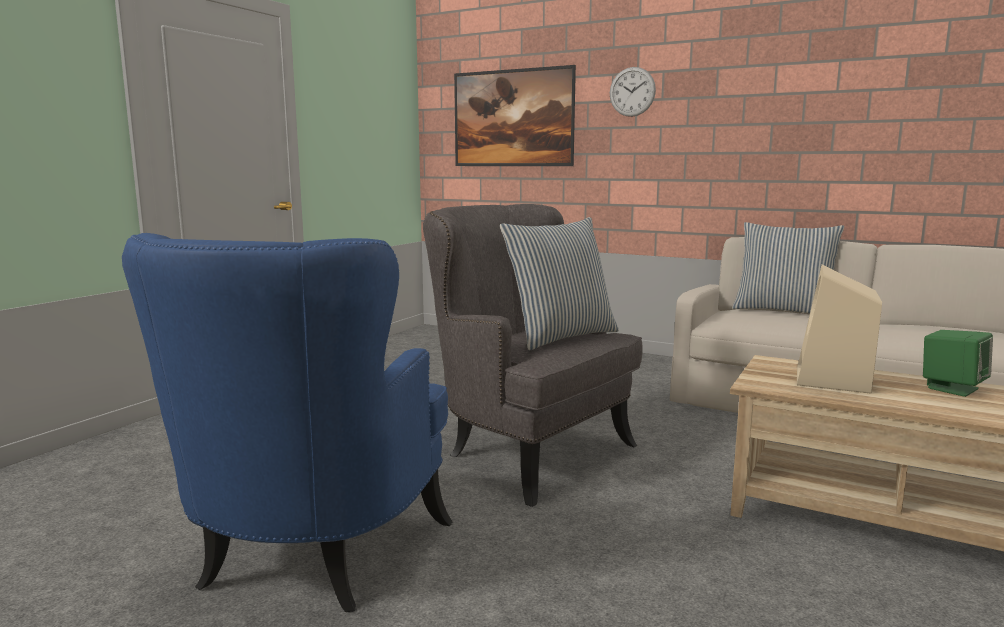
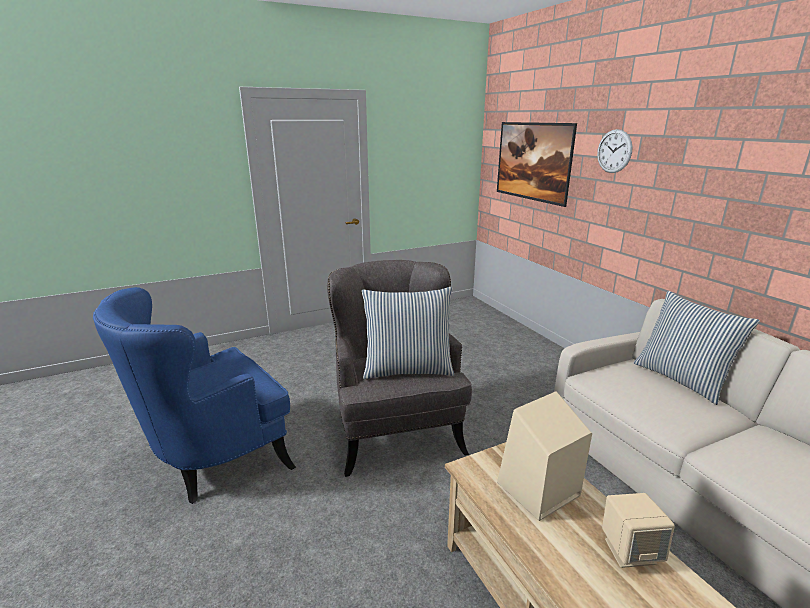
camera: 35 degrees right, 10 degrees up
green speaker [923,330,993,397] -> beige speaker [602,493,675,568]

